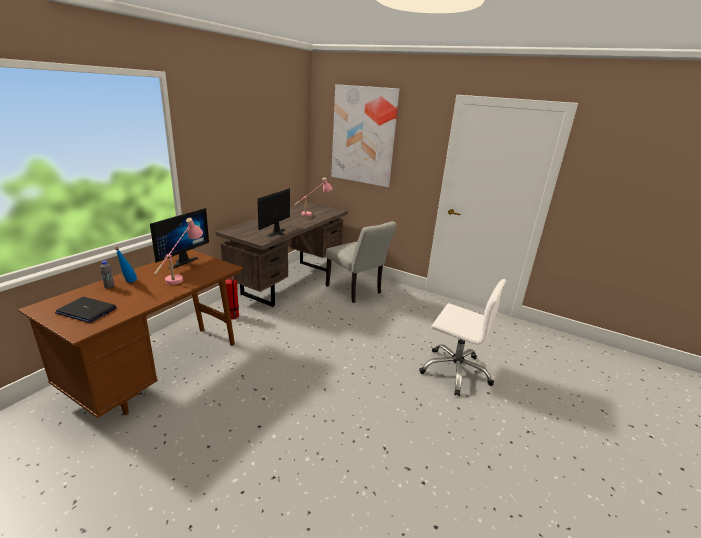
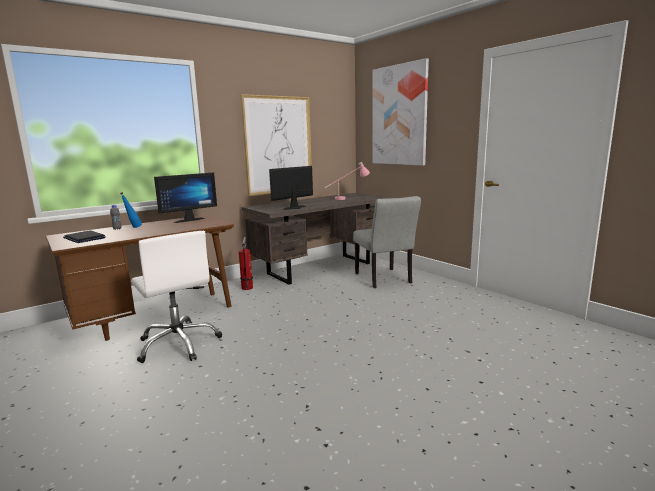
camera: 25 degrees right, 10 degrees down
pink table lamp [154,218,203,285] -> none
white office chair [419,279,506,396] -> white office chair moved to [131,231,222,363]
none -> picture [241,94,312,196]

